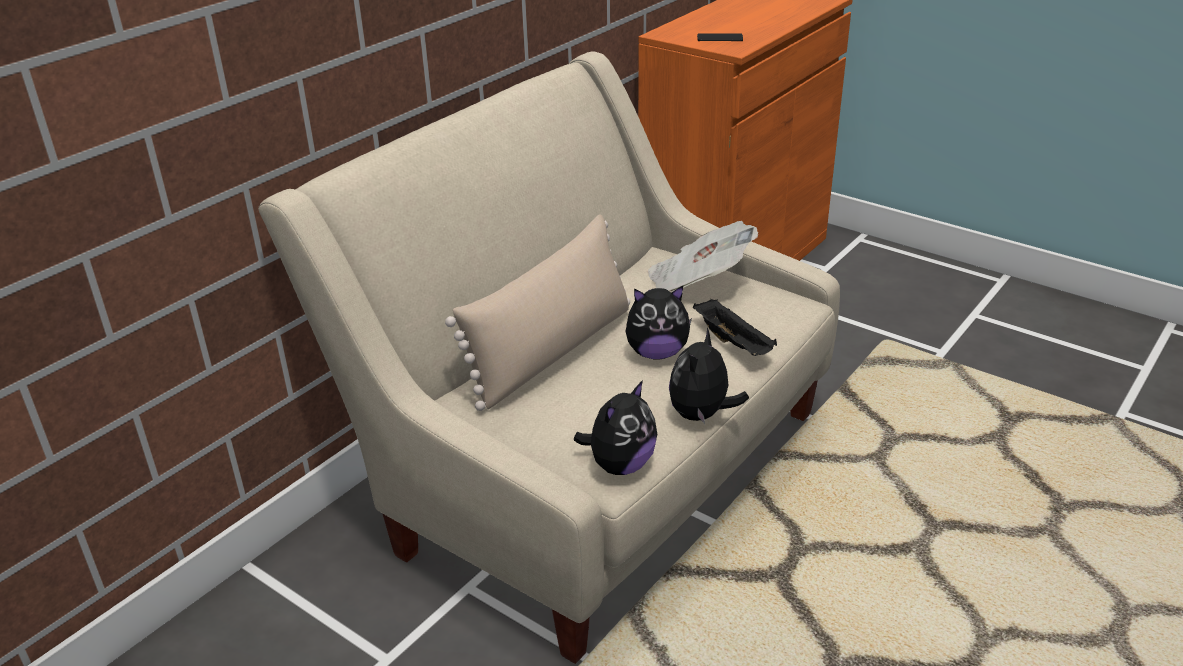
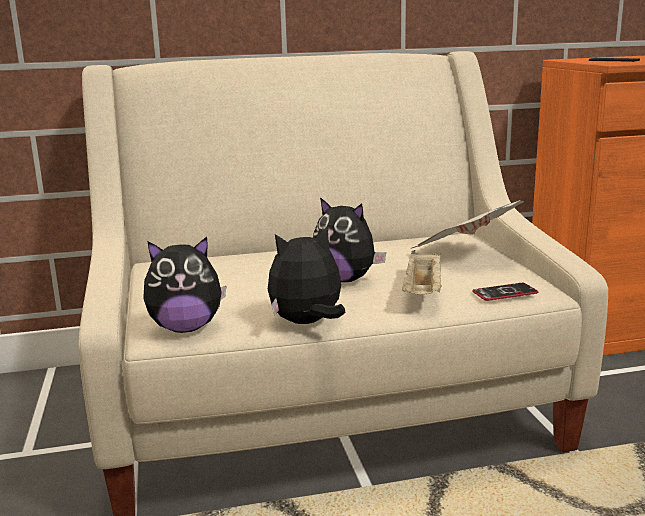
camera: 40 degrees right, 15 degrees down
beige pillow [445,215,630,411] -> none
black tray [693,299,777,356] -> beige tray [402,250,441,295]
none -> phone [472,283,538,301]

